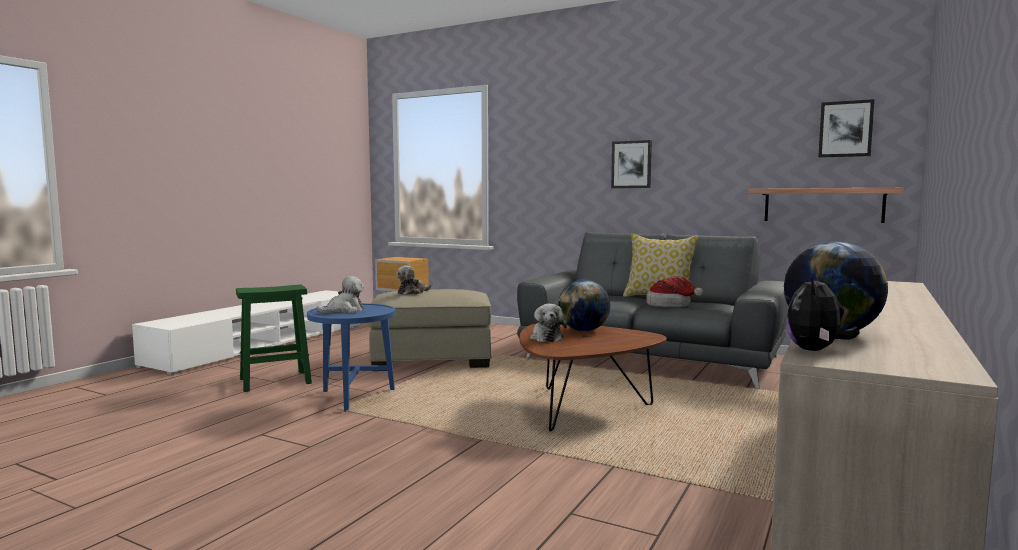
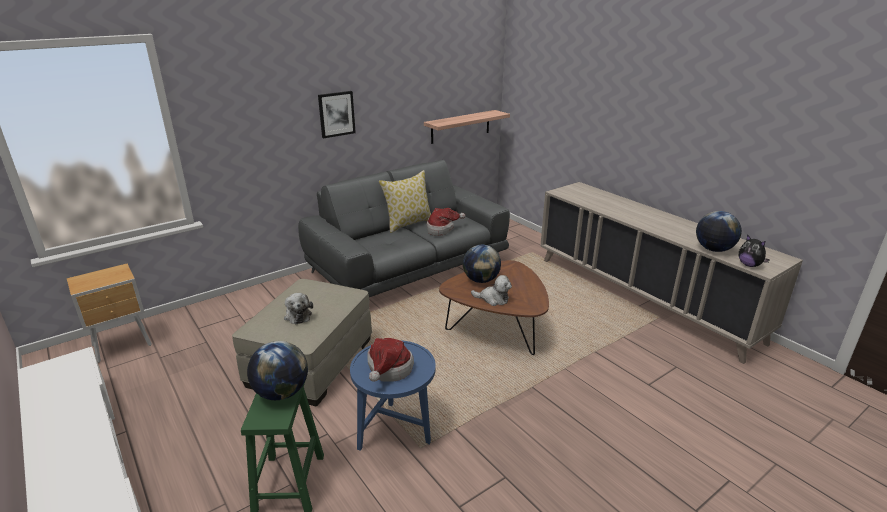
camera: 65 degrees left, 20 degrees up
plush toy [317,276,364,314] -> hat [367,338,414,382]
picture [818,99,874,157] -> none
none -> globe [247,341,308,400]

